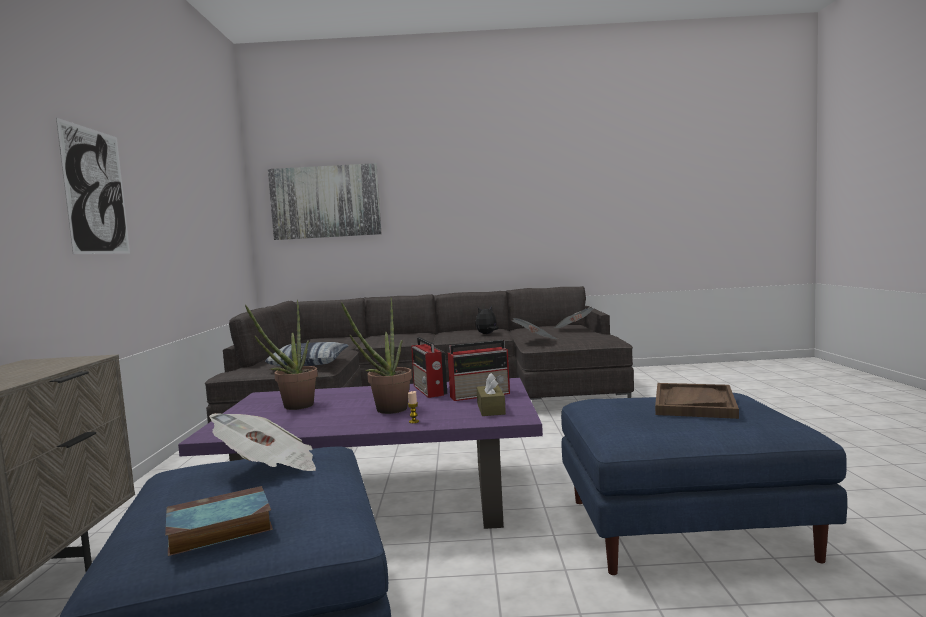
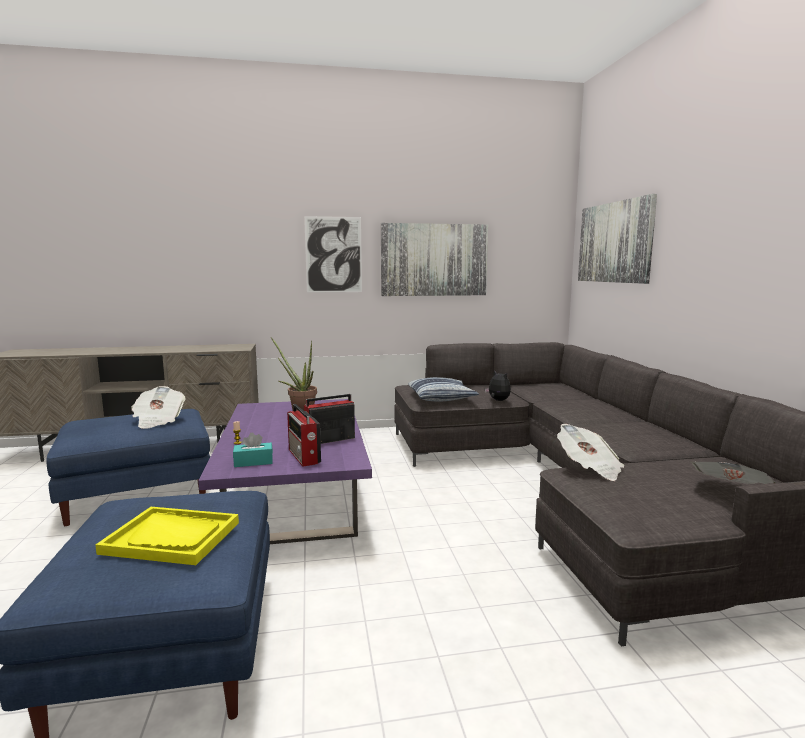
camera: 80 degrees right, 5 degrees up
book [165,486,273,556] -> none
potted plant [341,298,412,414] -> none
plush toy [476,306,499,334] -> plush toy moved to [485,370,511,401]
brown tissue box [477,373,506,416] -> turquoise tissue box [233,432,273,467]
brown tray [655,383,739,419] -> yellow tray [95,507,239,565]
none -> picture [381,223,488,296]

